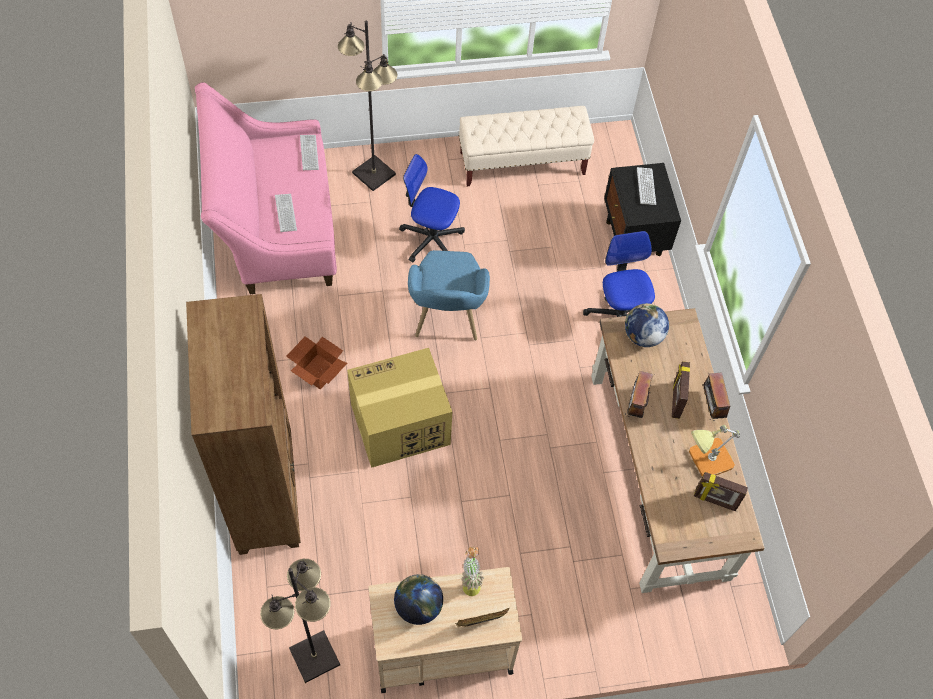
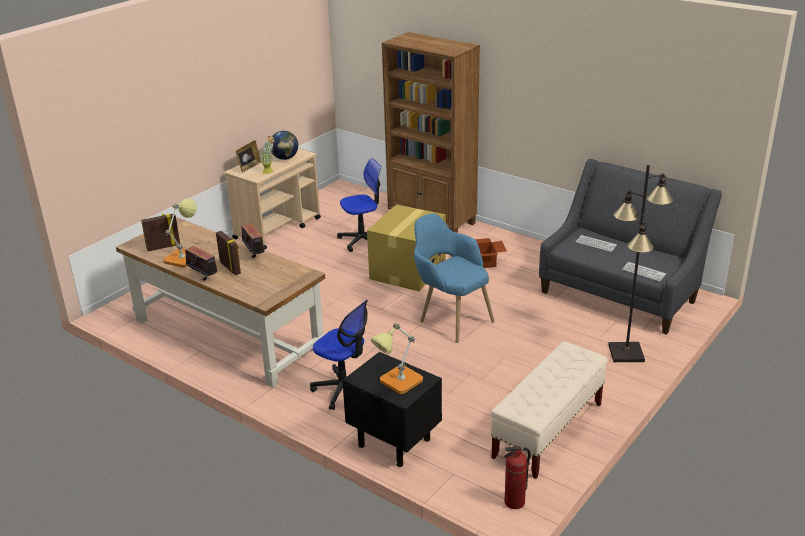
camera: 140 degrees right, 30 degrees down
pink sofa [195,82,337,294] -> grey sofa [539,159,722,335]
black floor lamp [260,559,340,683] -> none
office chair [399,154,465,263] -> office chair moved to [337,158,381,252]
globe [625,303,669,347] -> none
keyboard [637,167,656,205] -> table lamp [371,323,423,394]
none -> fire extinguisher [504,445,530,509]

